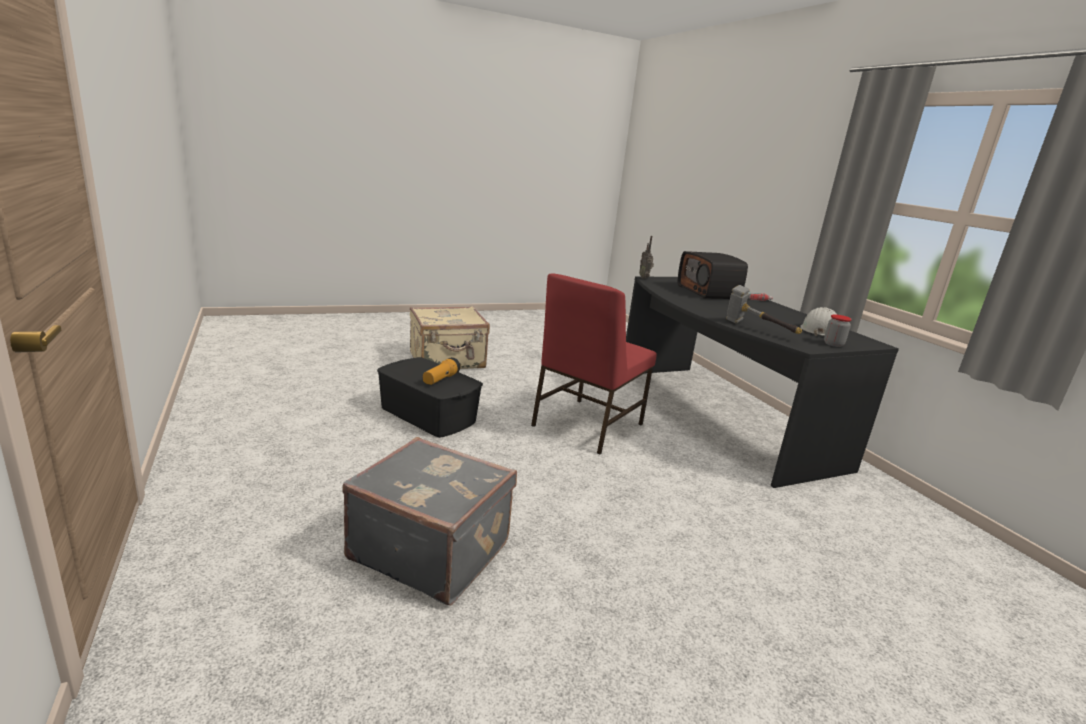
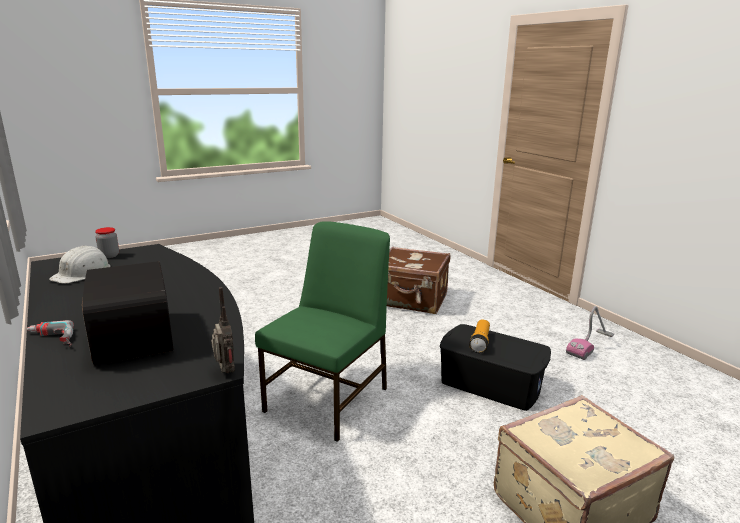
camera: 175 degrees right, 0 degrees up
grey suitcase [342,437,517,605] -> brown suitcase [387,247,450,314]
red chair [531,273,657,454] -> green chair [255,221,390,442]
hammer [726,285,802,334] -> none
none -> vacuum cleaner [566,306,614,360]

